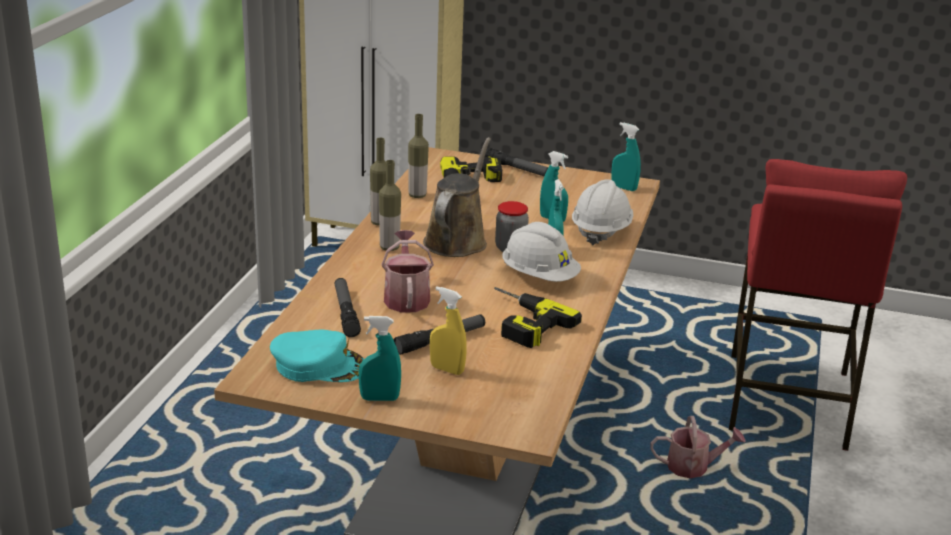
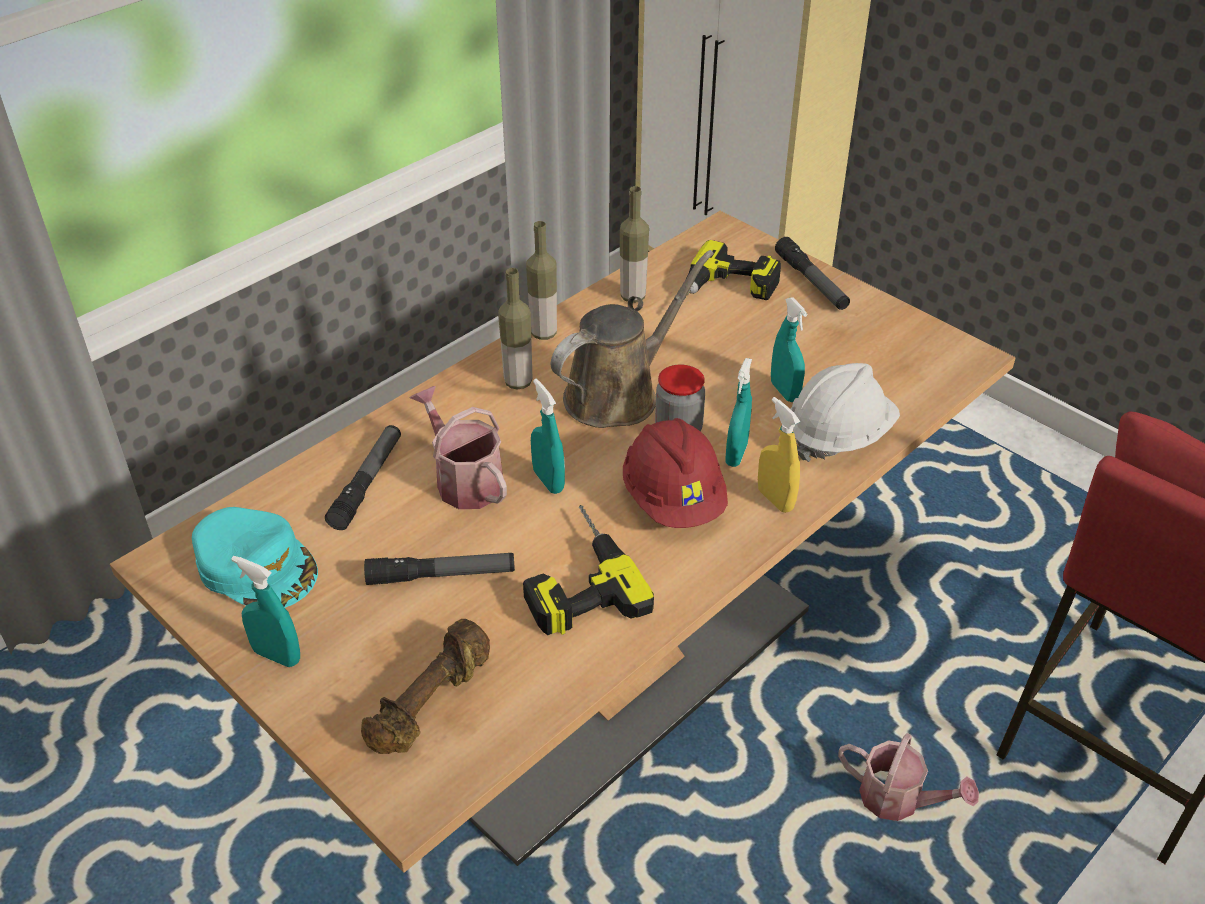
camera: 30 degrees right, 15 degrees up
watering can [382,230,434,313] -> watering can turned 60 degrees counterclockwise [410,386,507,509]
yellow spray bottle [430,287,467,375] -> yellow spray bottle moved to [758,397,800,513]
white hard hat [502,222,581,282] -> red hard hat [623,418,728,528]
turquoise spray bottle [611,122,641,191] -> turquoise spray bottle moved to [531,379,565,494]
none -> brown dumbbell [361,619,490,754]

